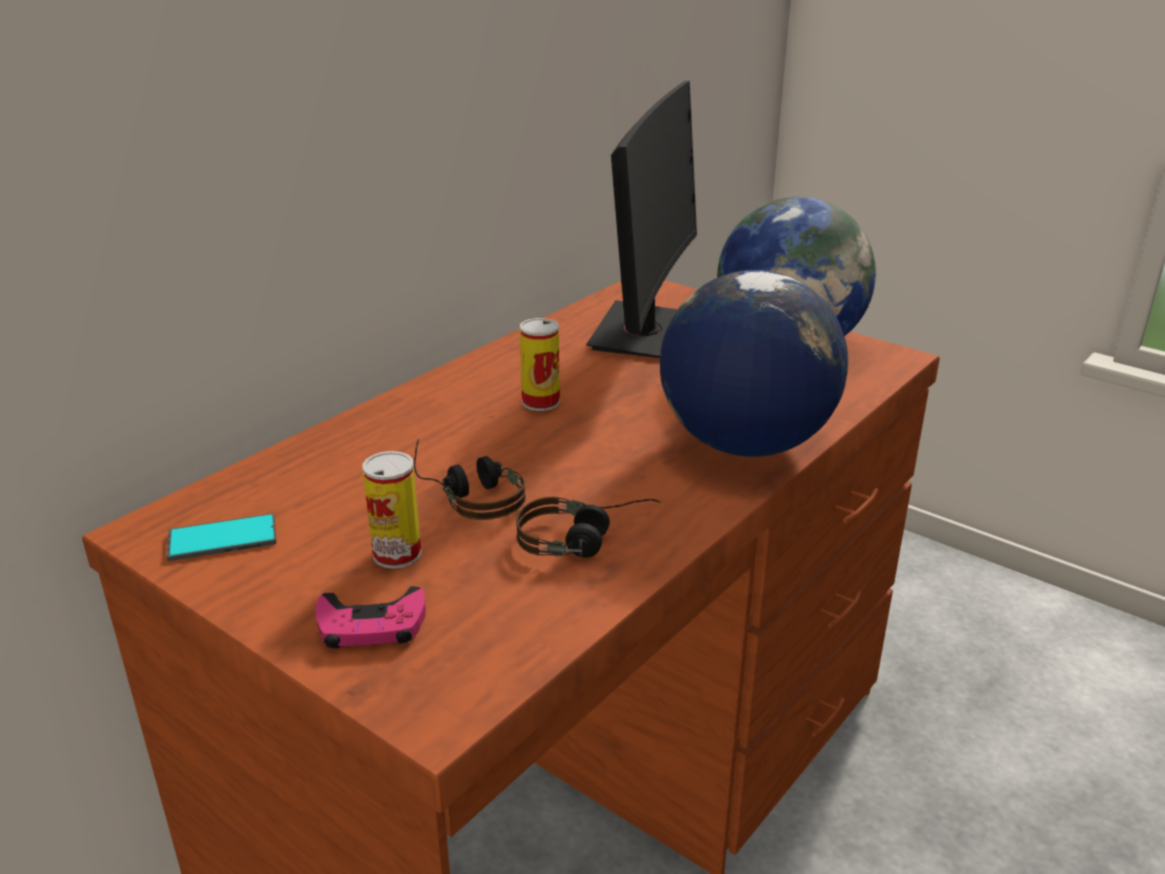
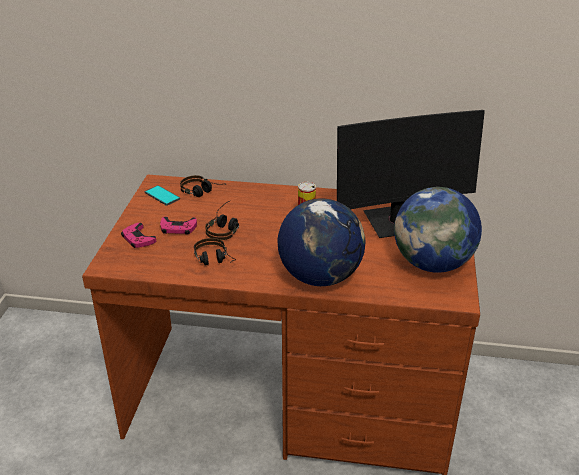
camera: 60 degrees right, 5 degrees up
can [363,451,422,569] -> pink game controller [160,217,197,234]
none -> headphones [180,175,226,197]

